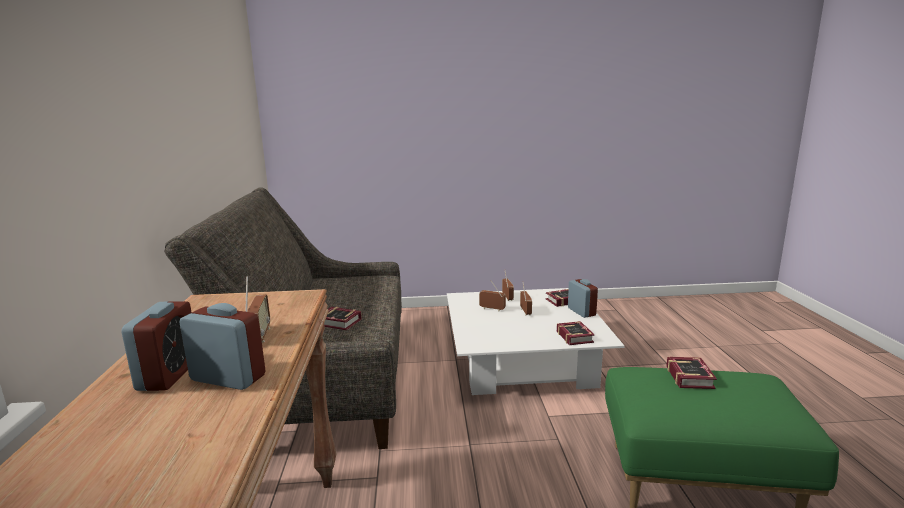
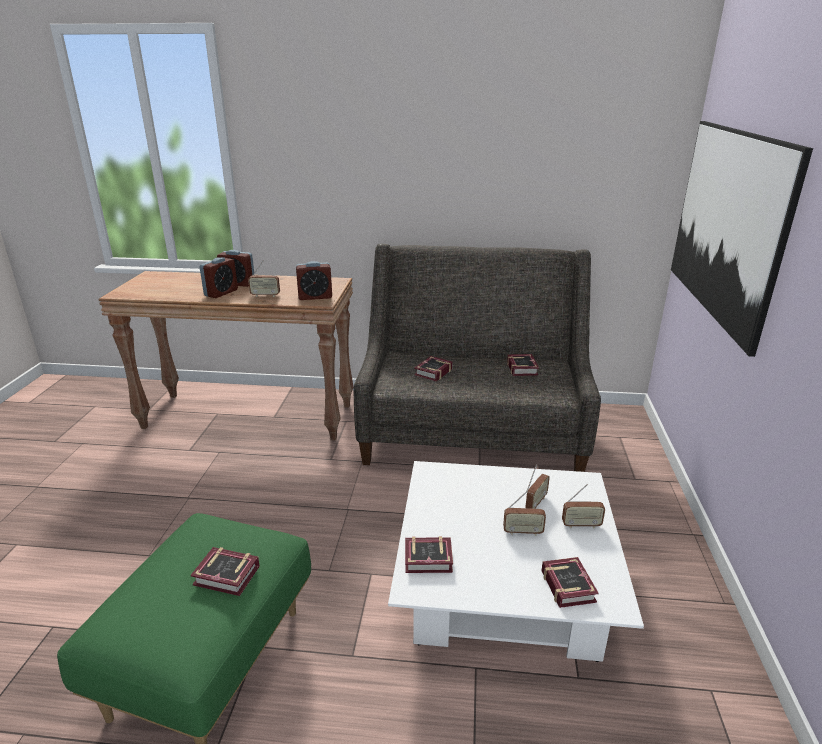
camera: 100 degrees right, 10 degrees up
alarm clock [568,279,598,318] -> alarm clock moved to [296,261,332,300]
none -> book [507,354,539,376]
none -> picture [671,121,813,357]

